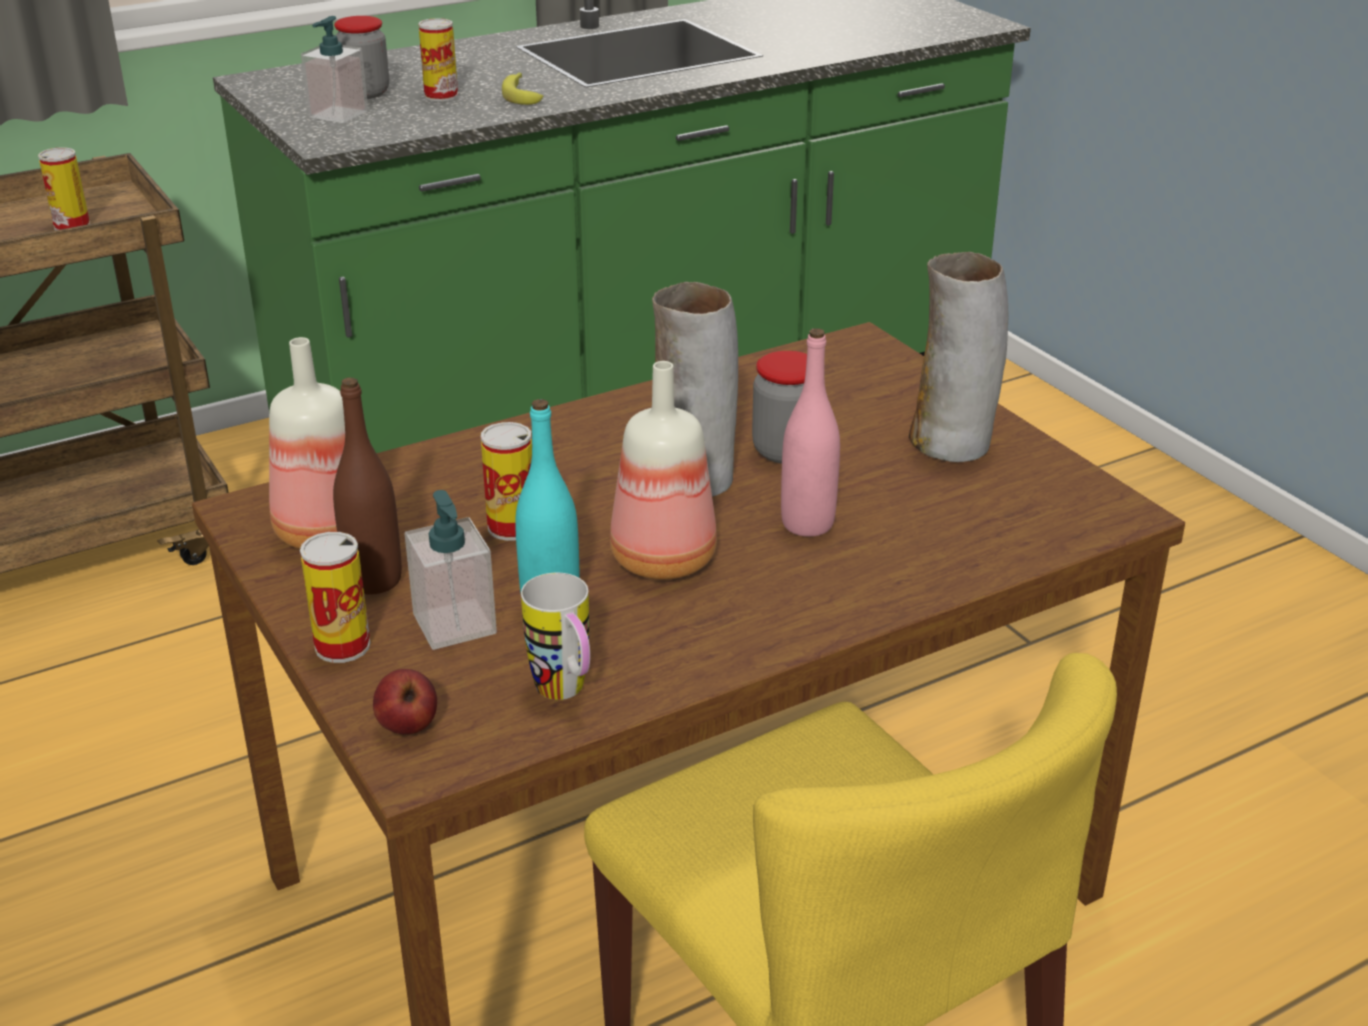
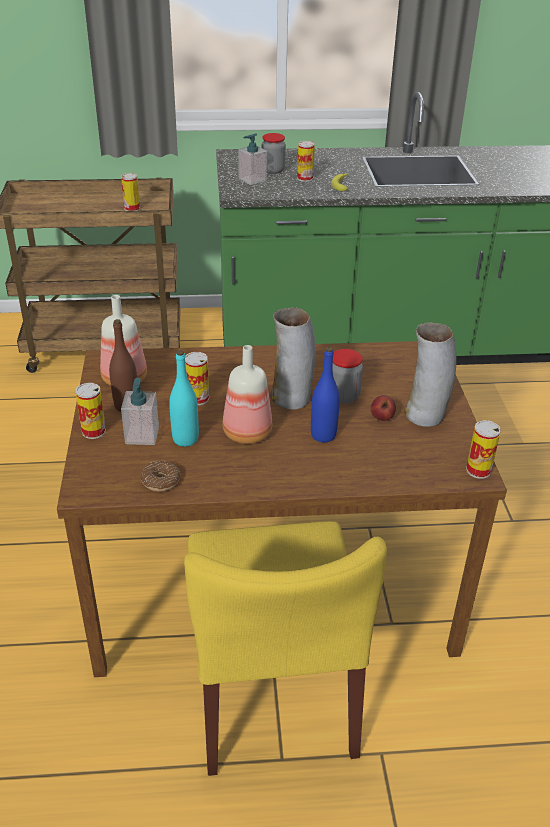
camera: 25 degrees right, 5 degrees up
apple [373,669,437,734] -> apple moved to [371,395,396,421]
mug [521,573,590,700] -> donut [141,461,180,491]
pink bottle [781,328,840,537] -> blue bottle [311,347,340,442]
none -> can [466,420,501,479]

